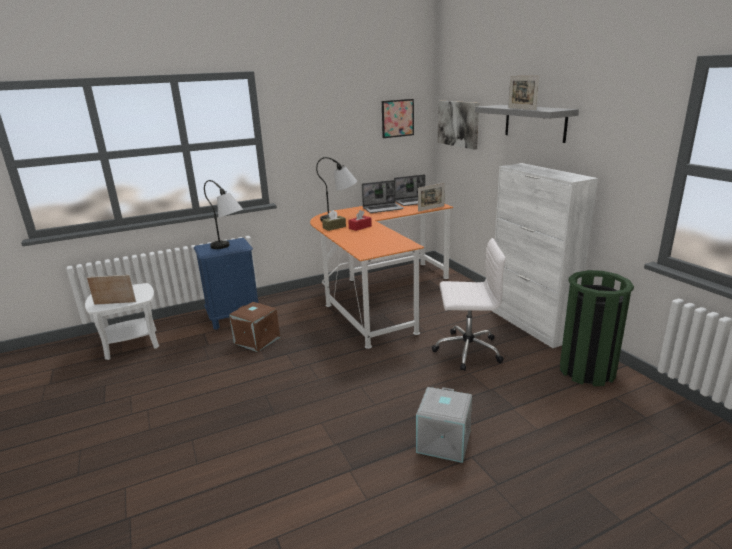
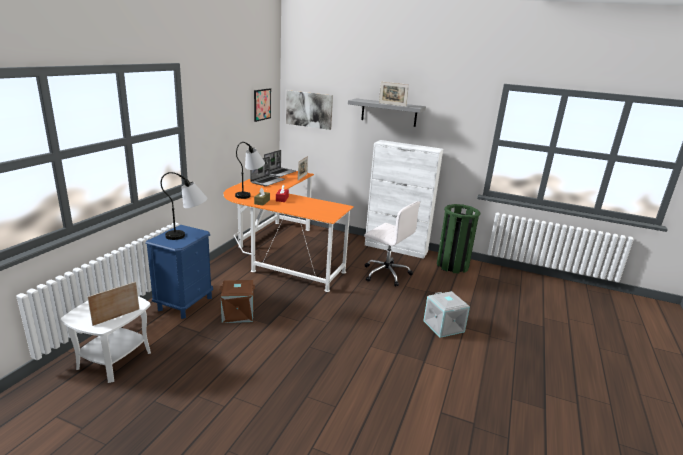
camera: 45 degrees left, 0 degrees up
white office chair [431,238,506,371] -> white office chair turned 75 degrees clockwise [364,201,420,287]

